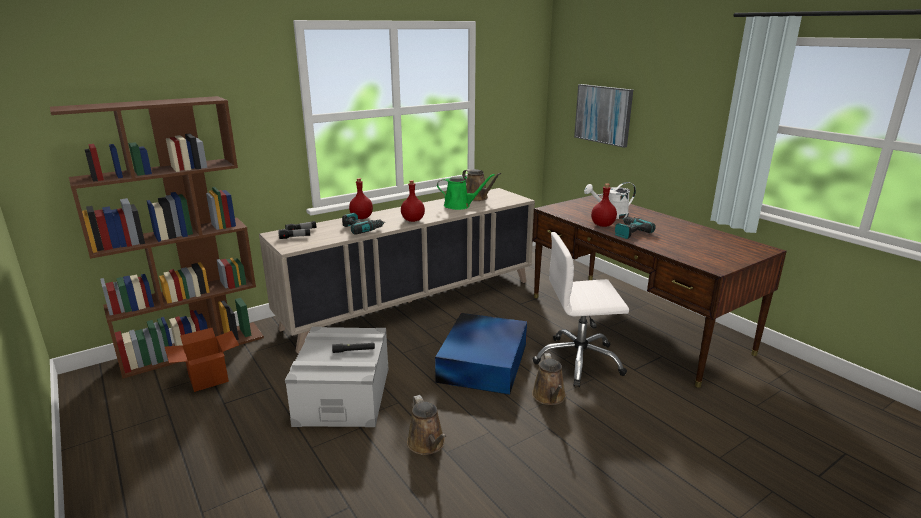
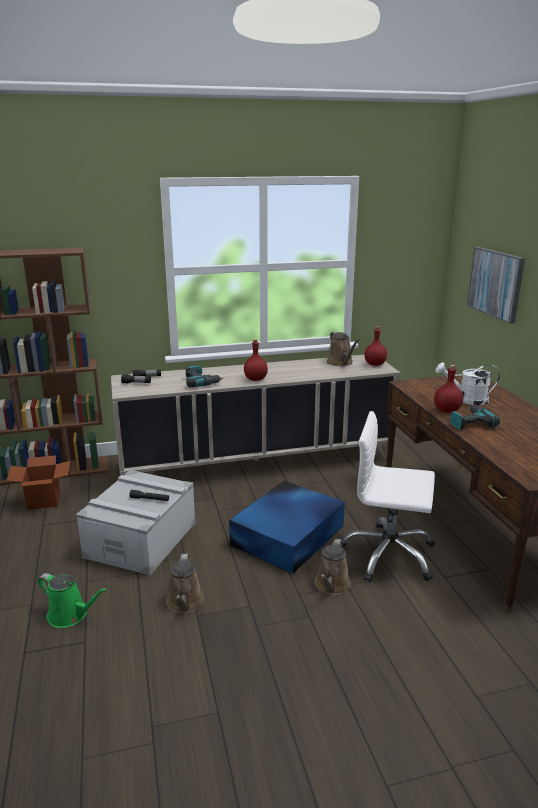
camera: 20 degrees right, 0 degrees up
red bottle [349,178,373,219] -> red bottle moved to [364,326,387,366]
green watering can [437,174,495,210] -> green watering can moved to [38,573,107,628]

